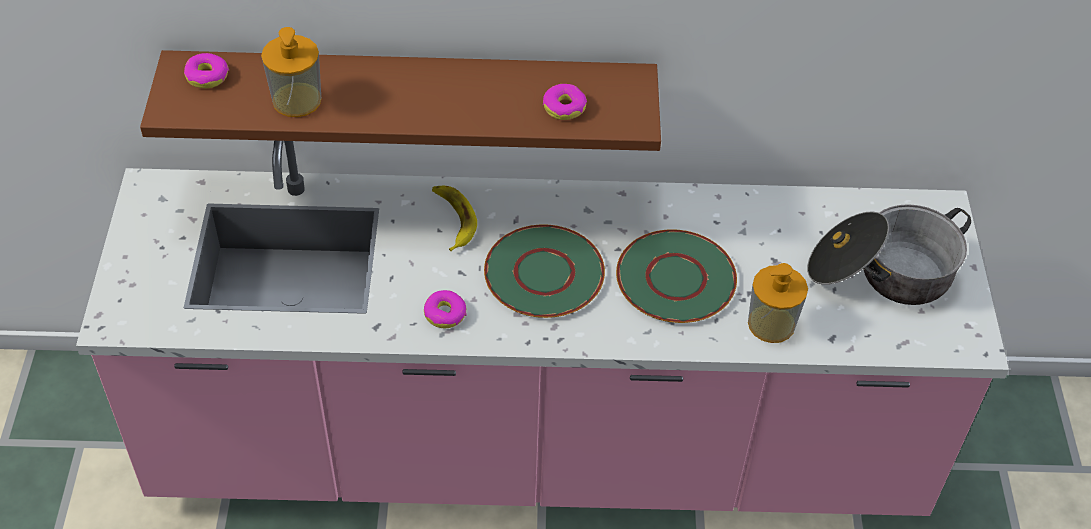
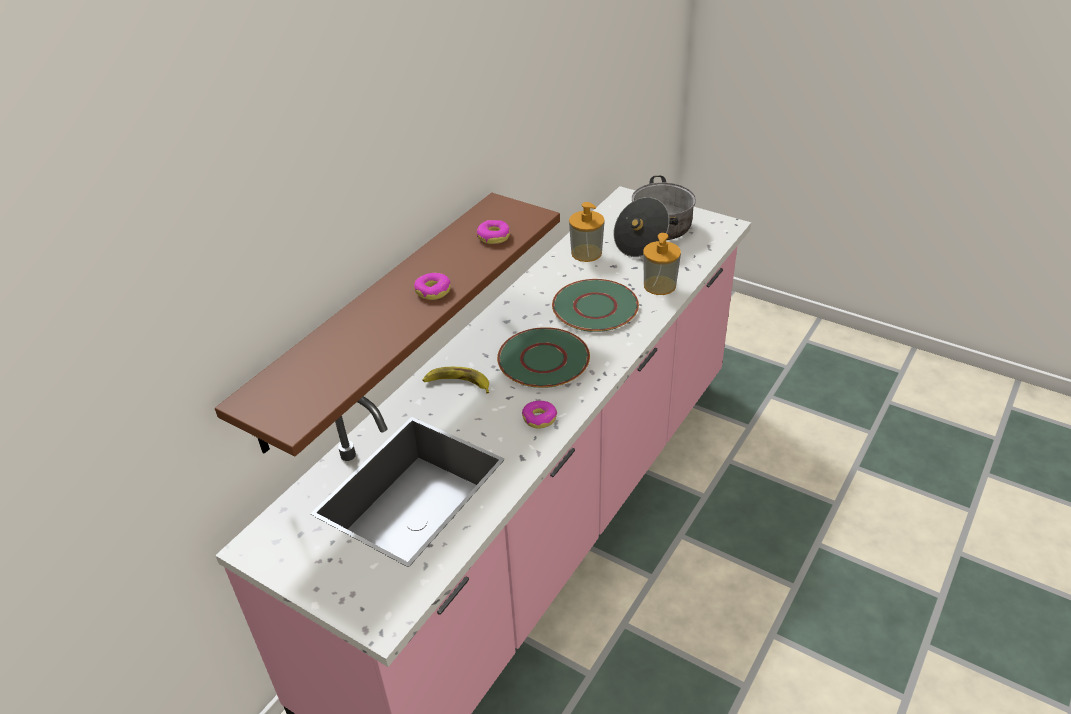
camera: 55 degrees left, 10 degrees down
donut [184,53,229,88] -> donut moved to [414,273,451,300]
soap dispenser [261,27,322,117] -> soap dispenser moved to [569,202,605,262]

